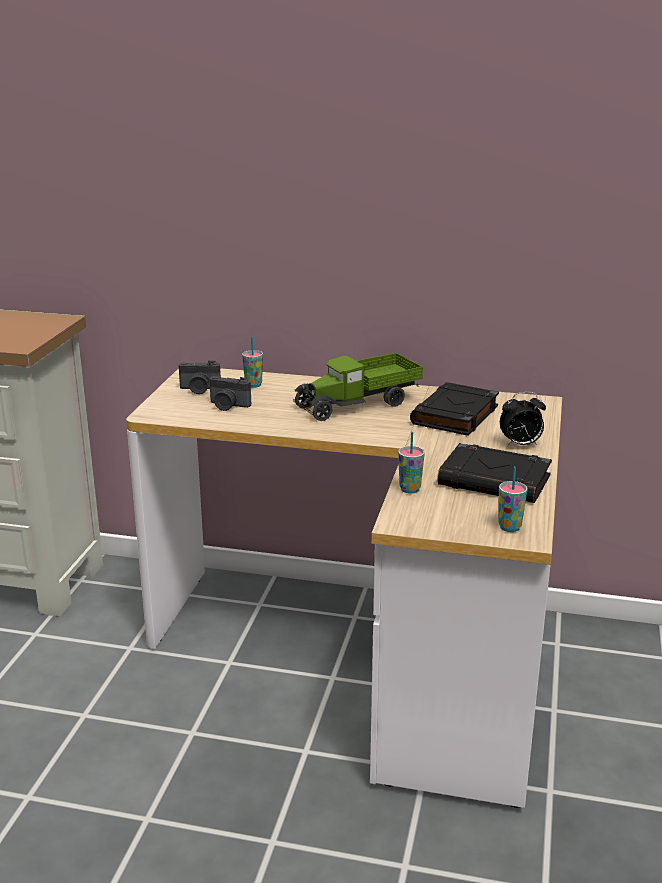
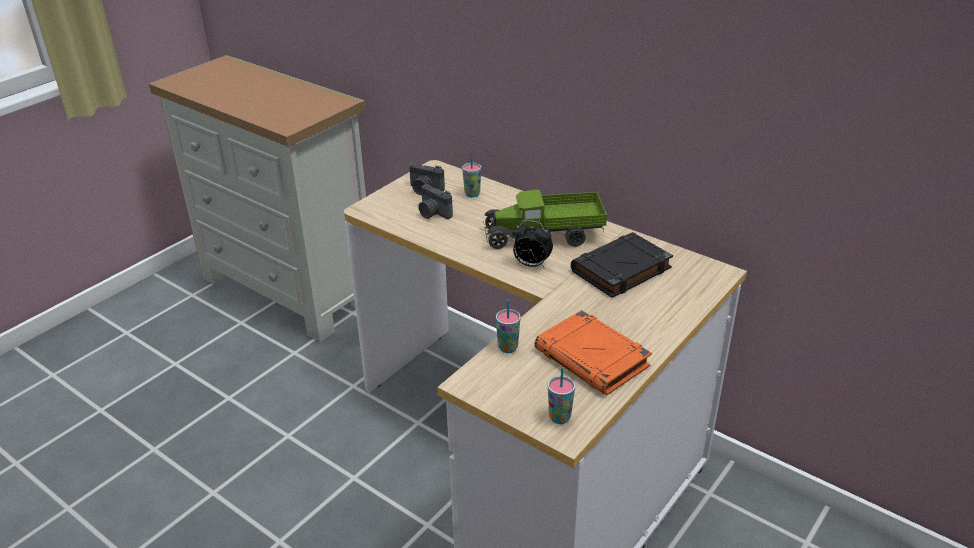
camera: 25 degrees right, 10 degrees up
black book [437,443,552,503] -> orange book [535,310,652,396]
alarm clock [500,392,546,447] -> alarm clock moved to [512,220,553,268]

